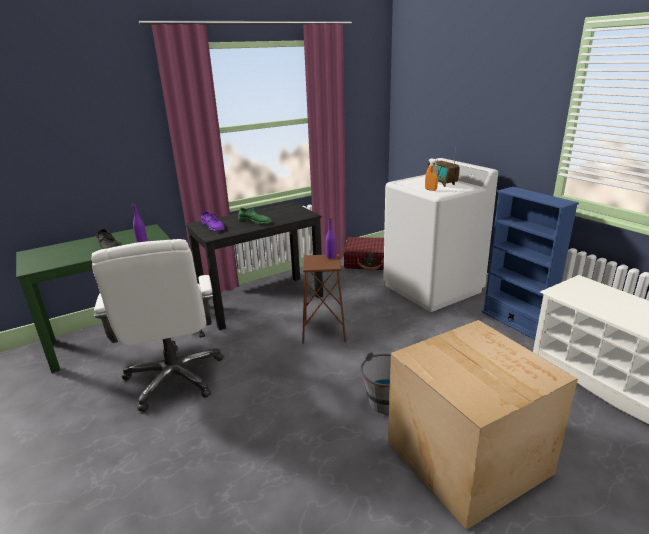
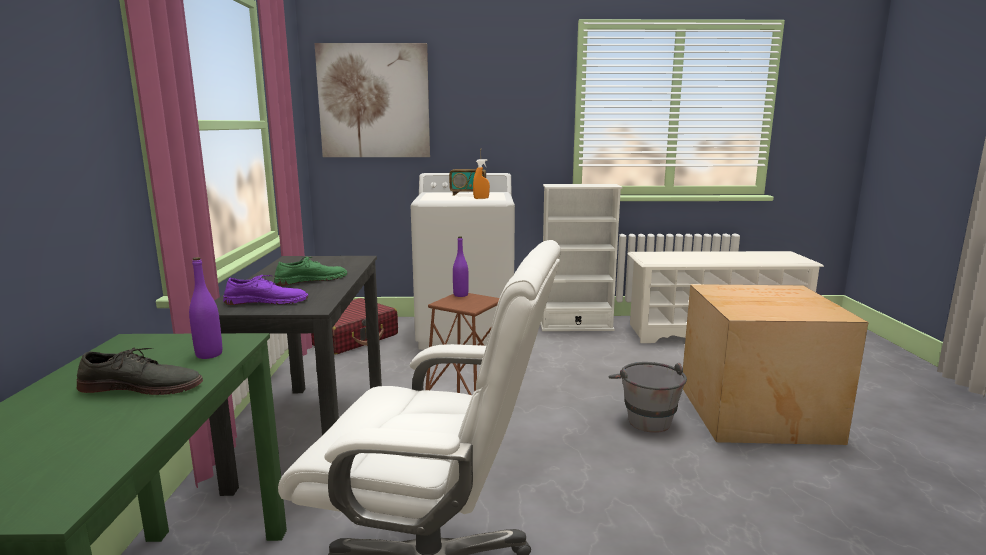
camera: 60 degrees left, 10 degrees down
blue bookcase [482,187,579,340] -> white bookcase [540,184,623,331]
none -> picture [314,43,430,157]

